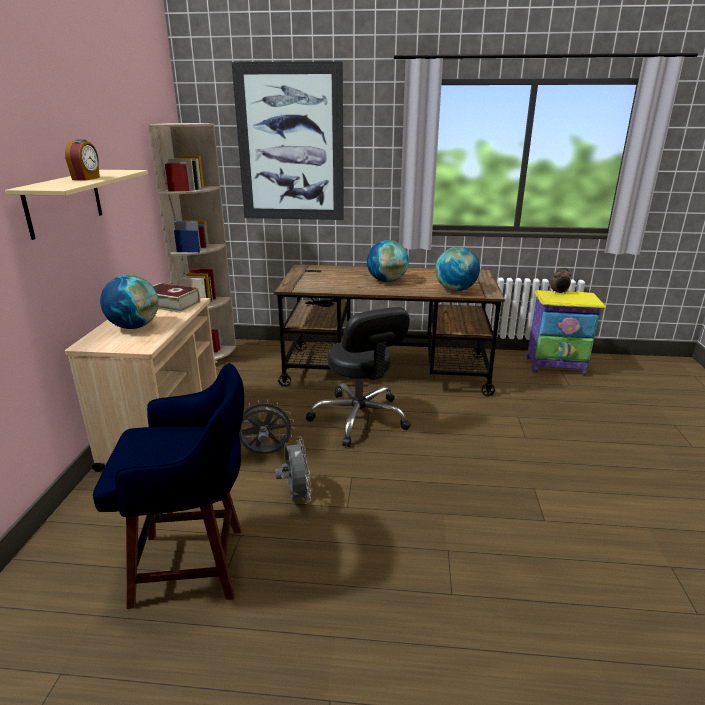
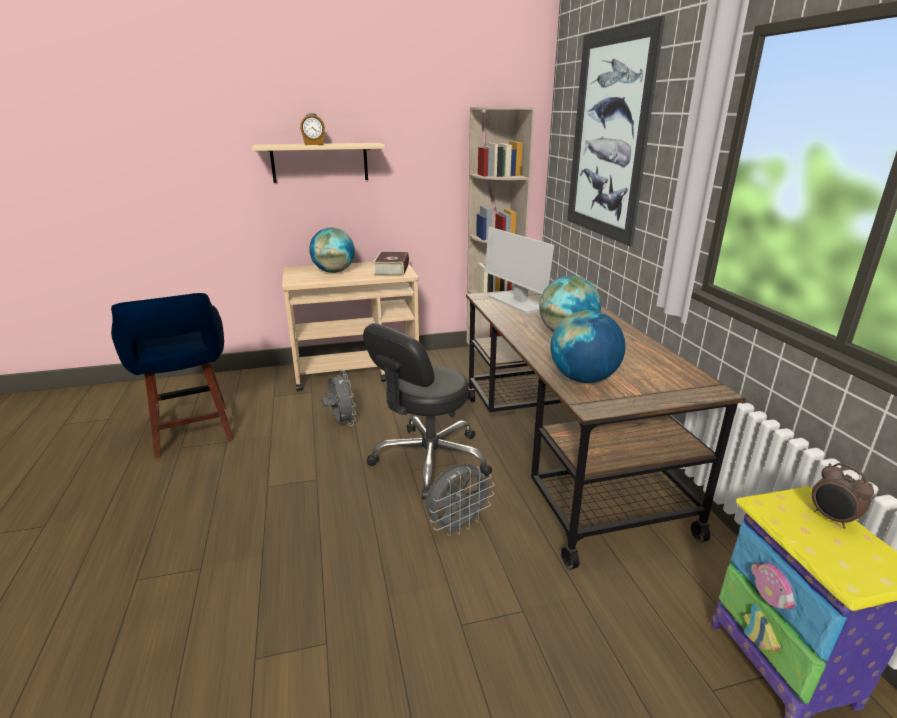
camera: 70 degrees right, 0 degrees up
grey fan [275,436,311,504] -> grey fan moved to [426,463,495,536]
none -> monitor [485,227,554,314]

